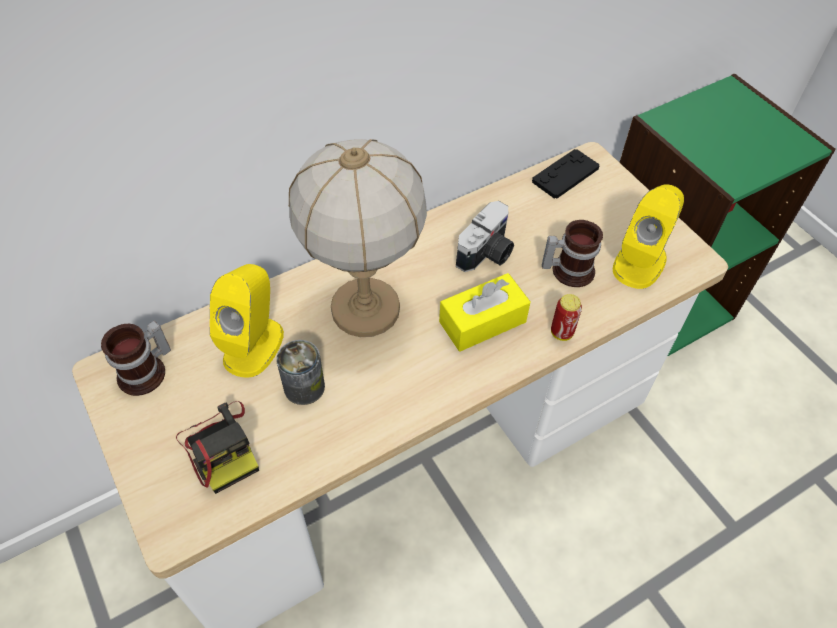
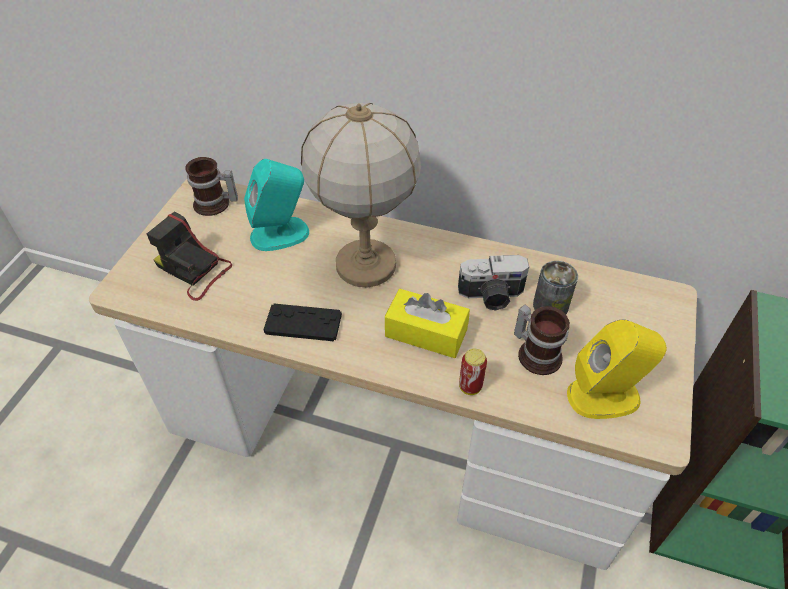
camera: 50 degrees right, 5 degrees down
camera [176,401,259,494] -> camera turned 105 degrees clockwise [147,211,232,301]
yellow speaker [210,264,284,378] -> turquoise speaker [244,159,309,251]
can [276,340,325,405] -> can moved to [533,261,578,314]
black game controller [532,149,599,199] -> black game controller moved to [263,303,342,341]

